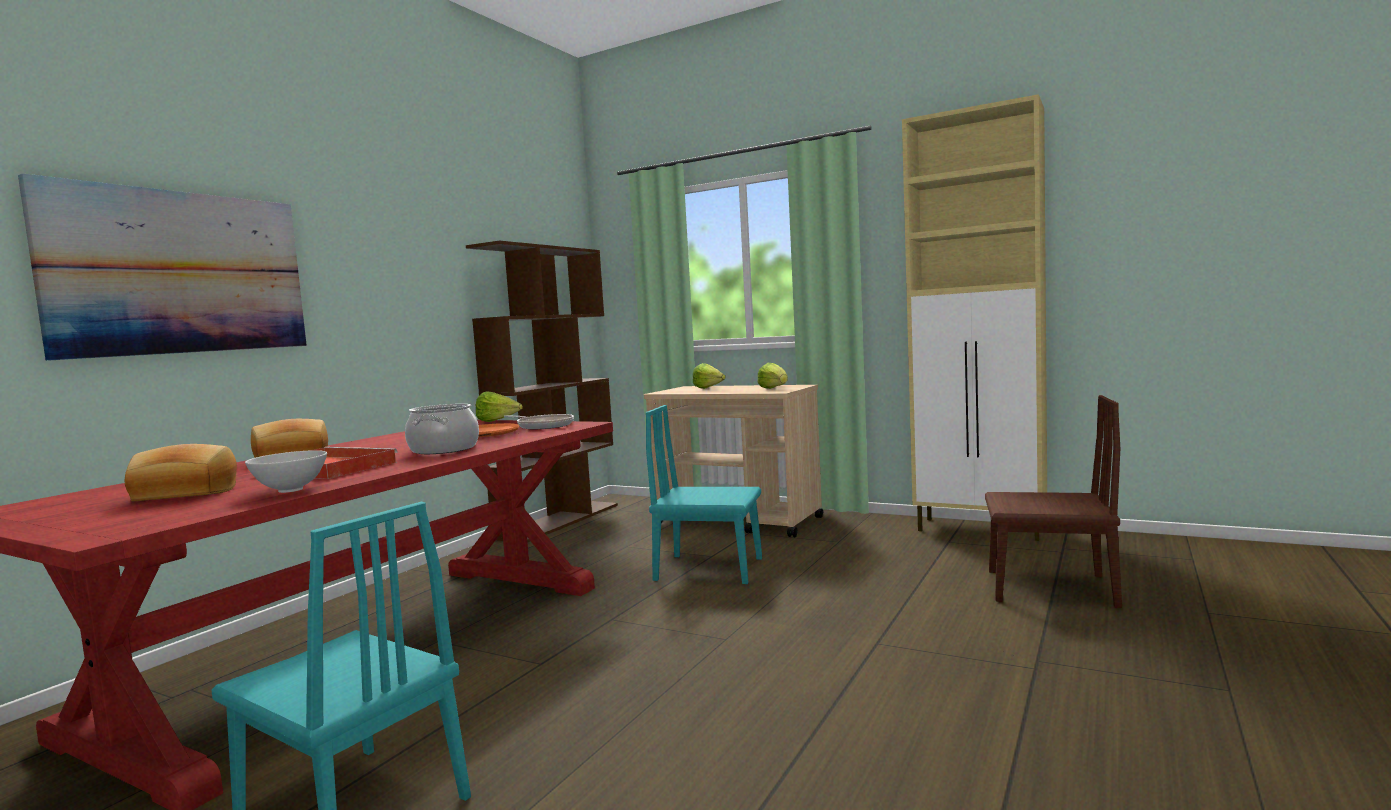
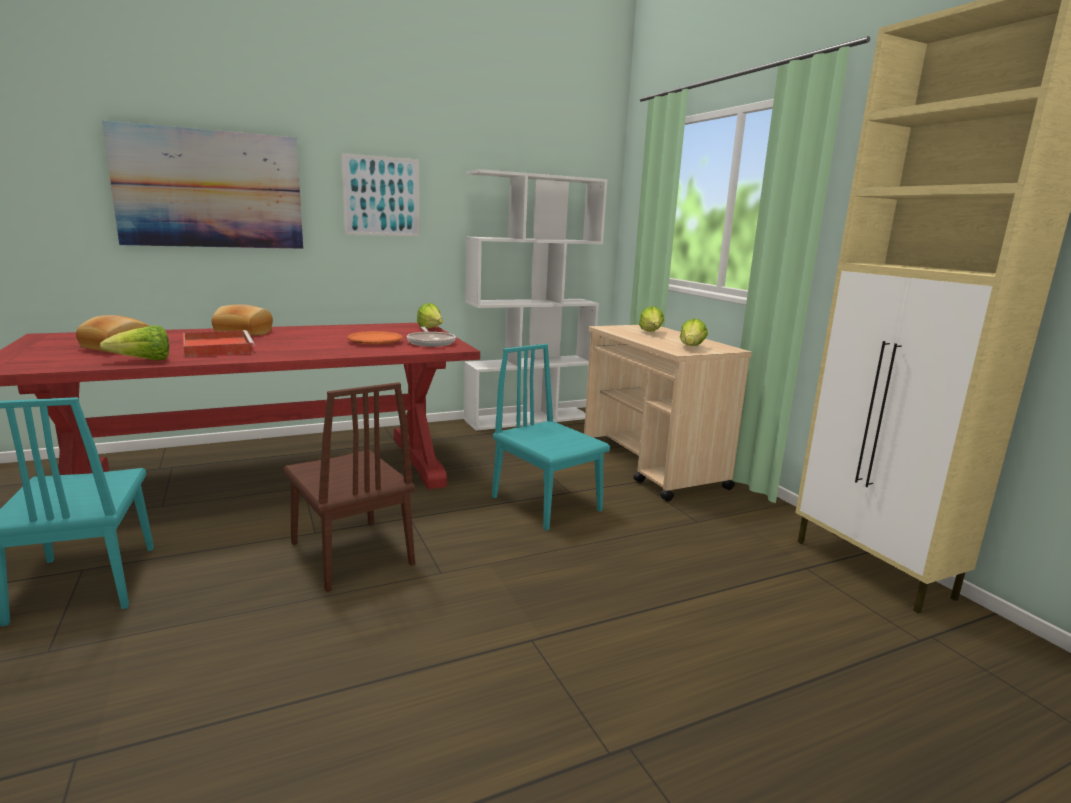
camera: 35 degrees right, 10 degrees up
white bowl [245,450,327,493] -> lettuce [100,325,169,361]
cooking pot [405,404,479,454] -> none
brown bookcase [466,241,618,543] -> white bookcase [464,169,608,431]
brown chair [985,395,1122,608] -> brown chair moved to [283,382,415,592]
none -> picture [341,153,420,237]

